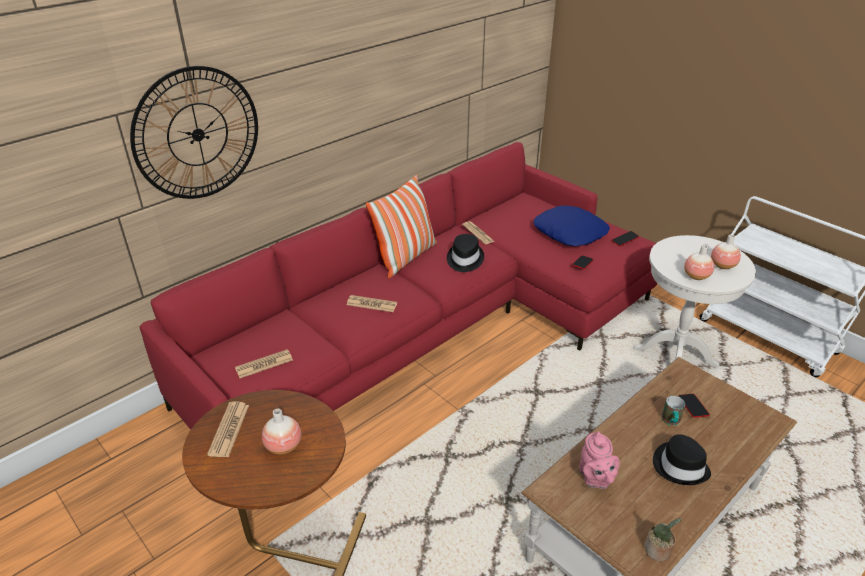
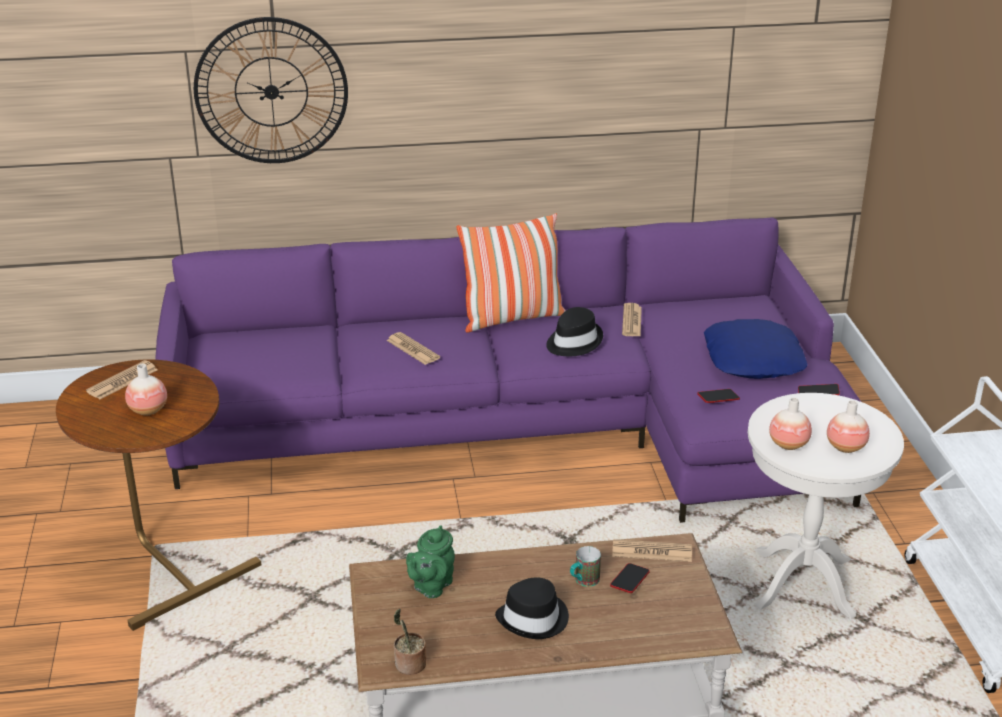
camera: 35 degrees right, 5 degrees down
red sofa [140,142,657,429] -> purple sofa [155,218,861,523]
newspaper [235,349,293,378] -> newspaper moved to [612,539,692,562]
pink teapot [579,431,620,489] -> green teapot [406,525,455,598]

